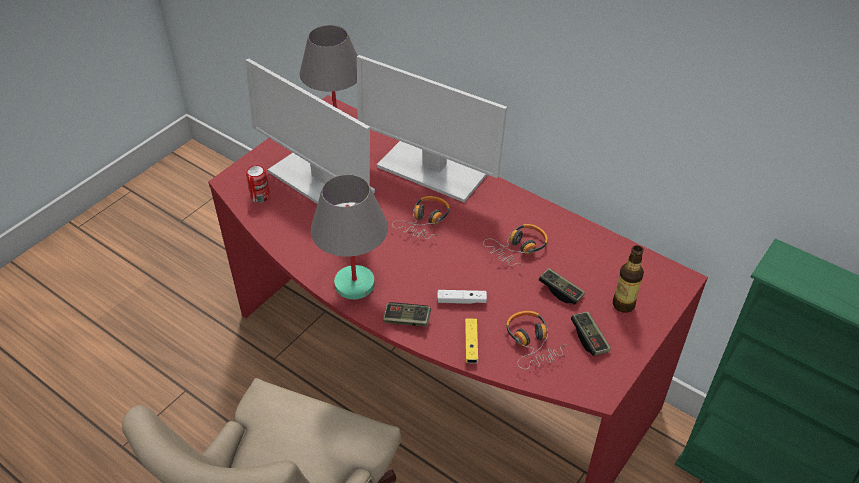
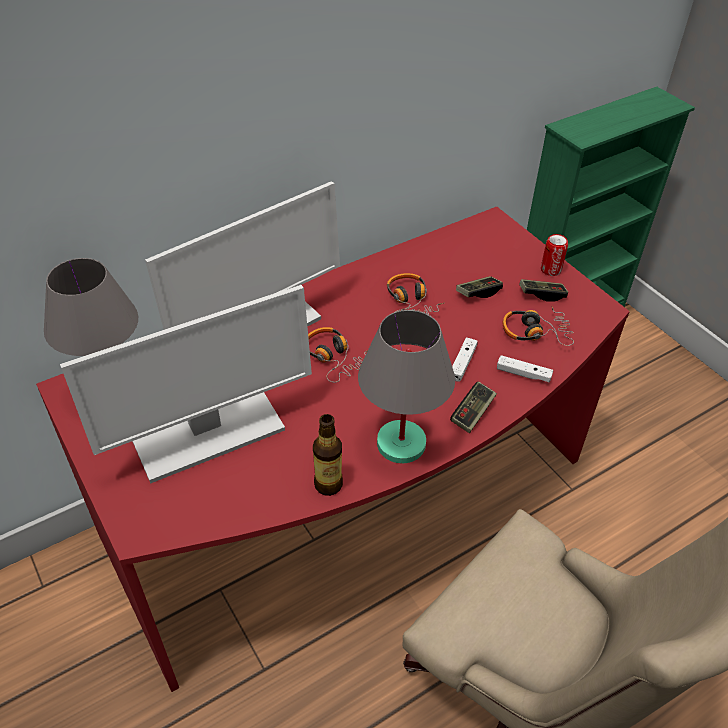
camera: 70 degrees left, 0 degrees up
can [246,165,270,203] -> can moved to [541,234,568,276]
yellow game controller [465,318,478,363] -> white game controller [497,355,553,382]
bottle [613,245,644,313] -> bottle moved to [313,414,343,496]

